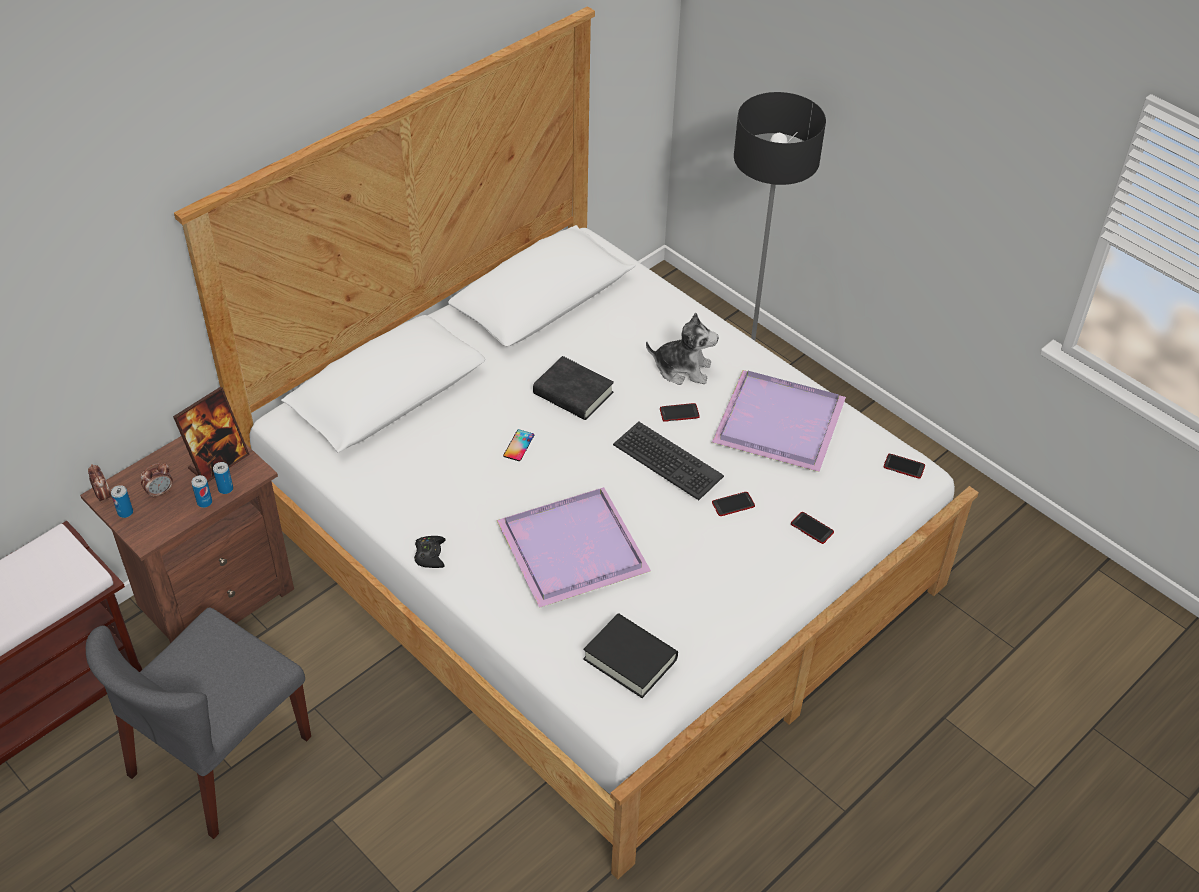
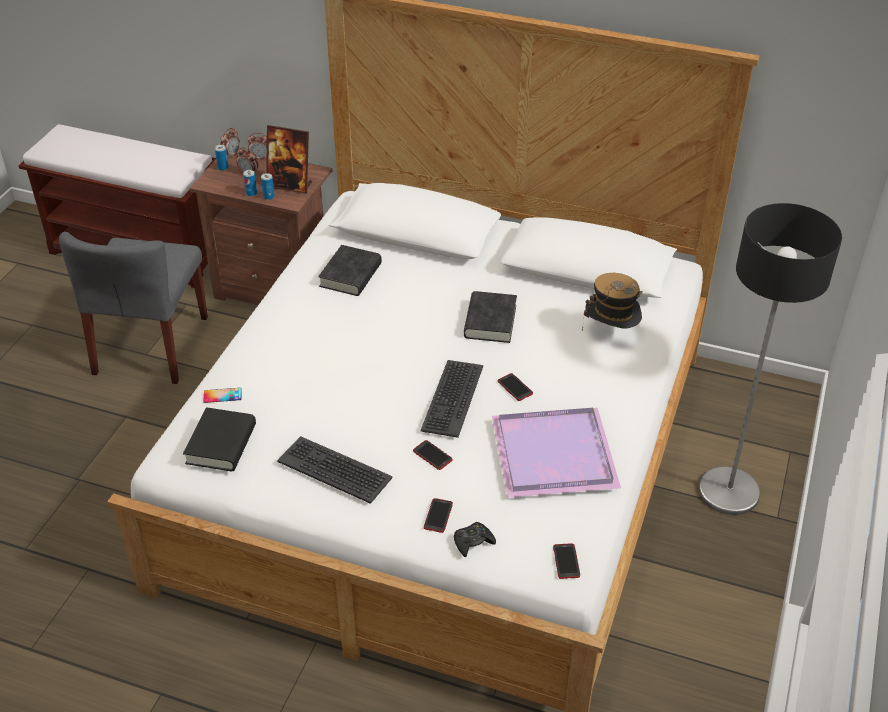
camera: 65 degrees right, 5 degrees down
grey chair [86,607,311,839] -> grey chair turned 90 degrees counterclockwise [59,232,208,384]
black game controller [414,536,446,568] -> black game controller moved to [454,522,496,557]
purple tray [497,487,651,608] -> none
phone [503,429,534,461] -> phone moved to [203,388,242,403]
plush toy [646,313,718,385] -> none
none -> alarm clock [248,133,267,159]
none -> keyboard [277,436,393,504]
none -> black book [318,245,382,296]
none -> hat [582,273,643,331]

